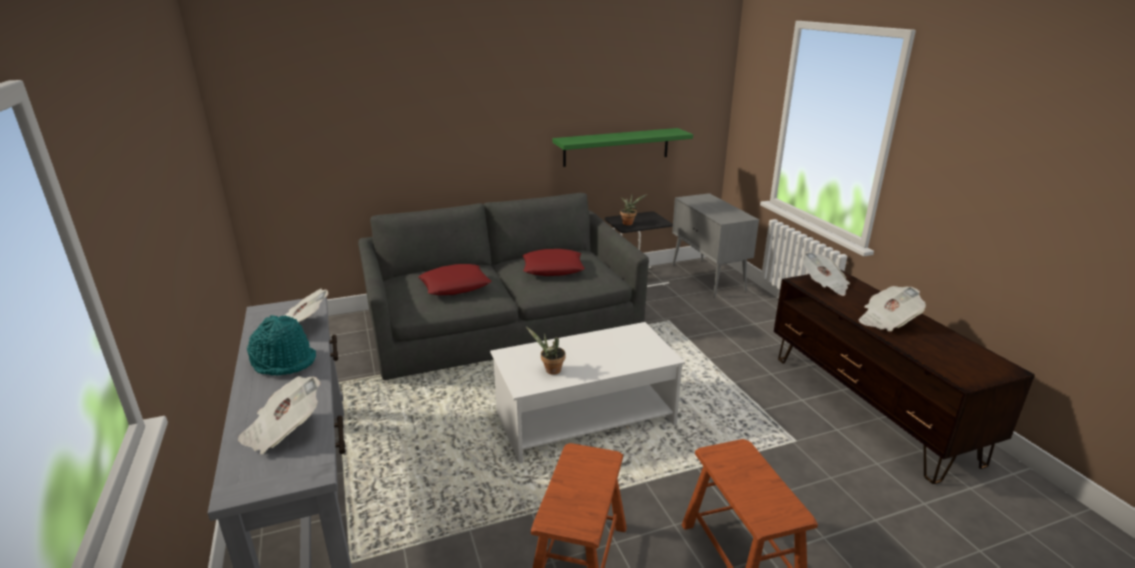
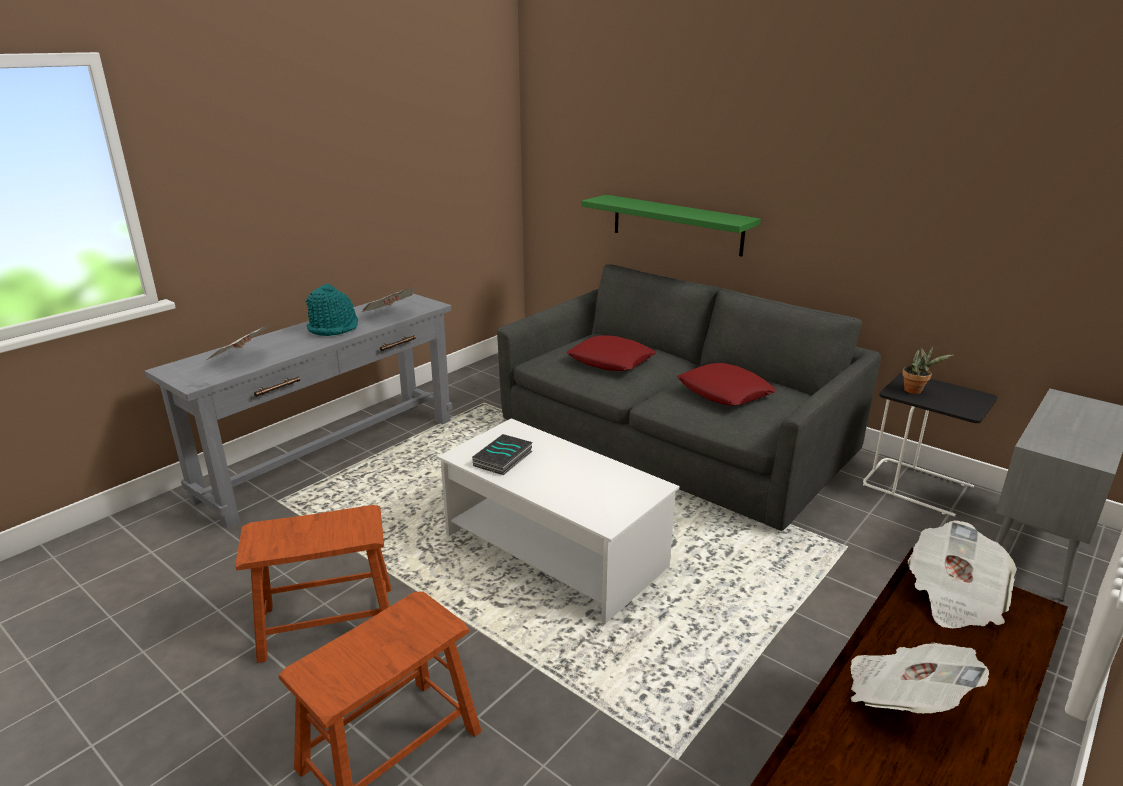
camera: 60 degrees right, 0 degrees up
potted plant [526,327,565,375] -> book [472,434,533,475]
green shelf [553,128,693,167] -> green shelf moved to [581,195,761,256]

